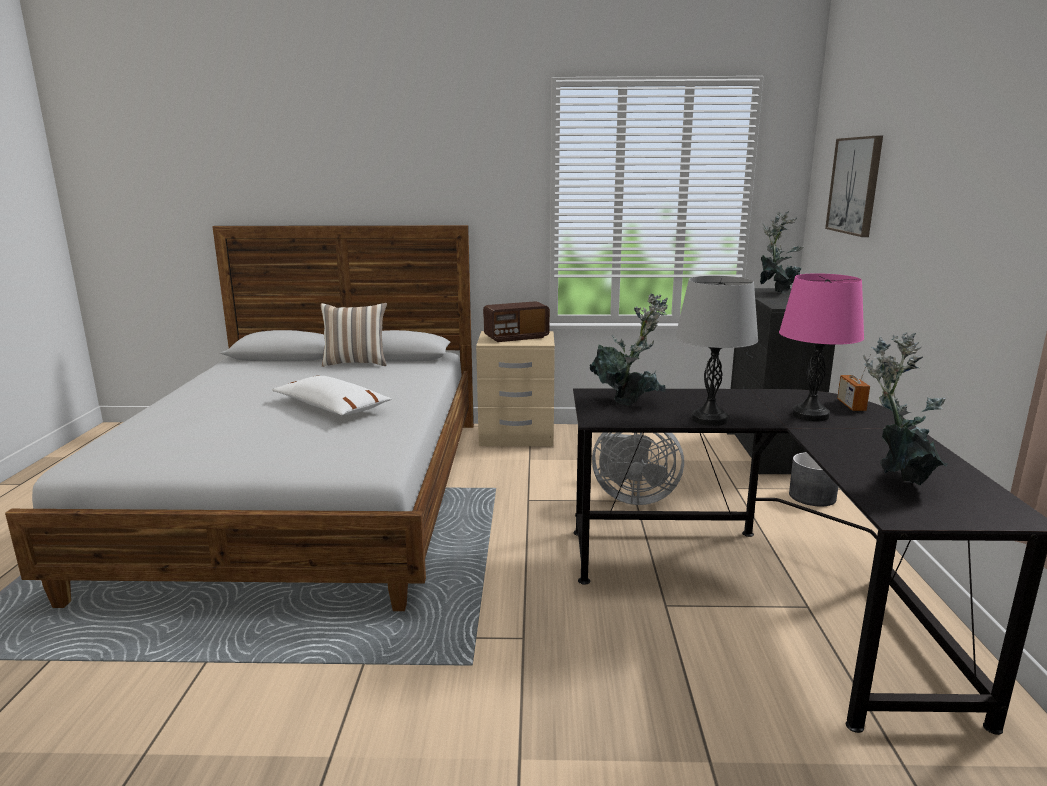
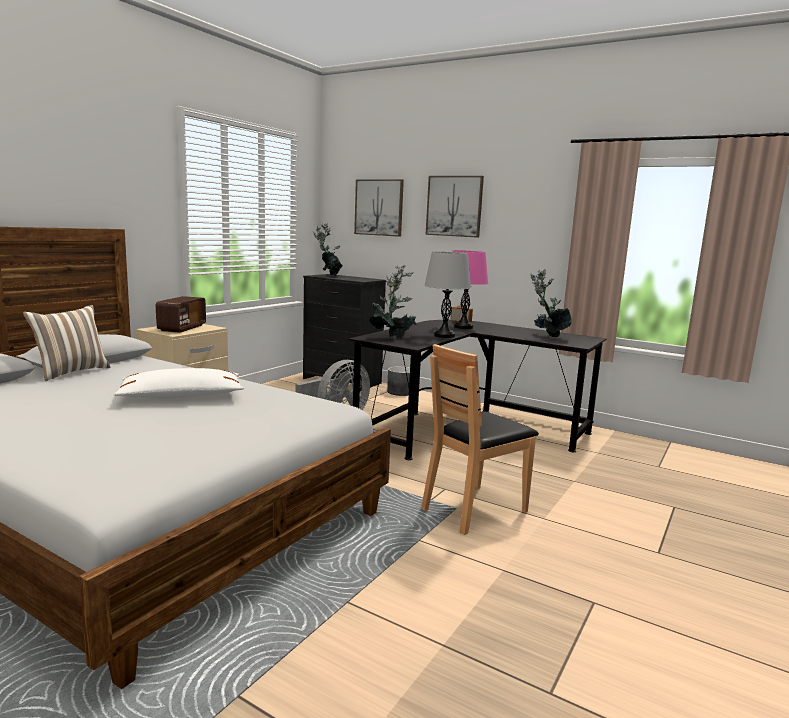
camera: 60 degrees left, 5 degrees down
none -> brown chair [421,344,539,535]
none -> picture [425,176,484,238]

